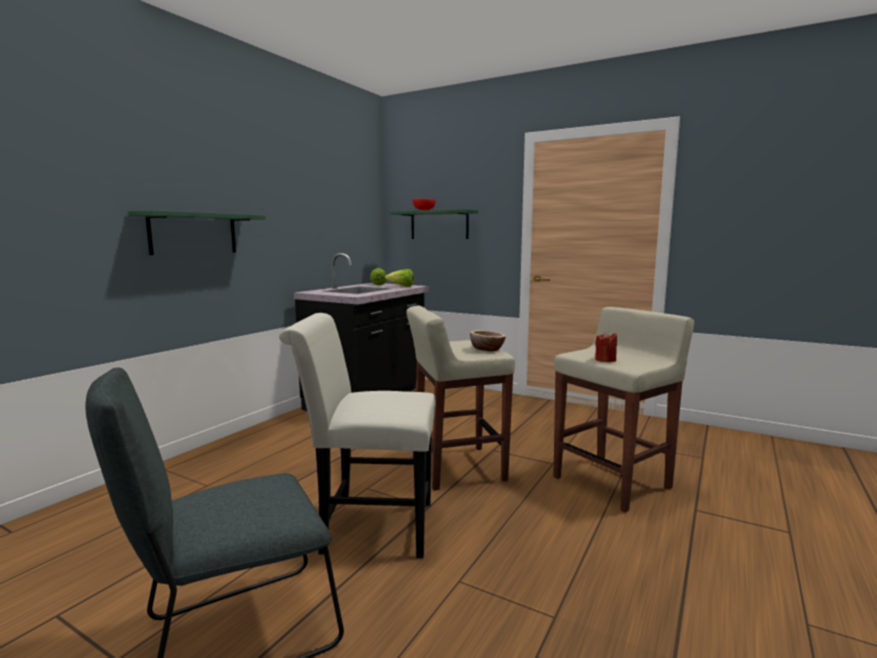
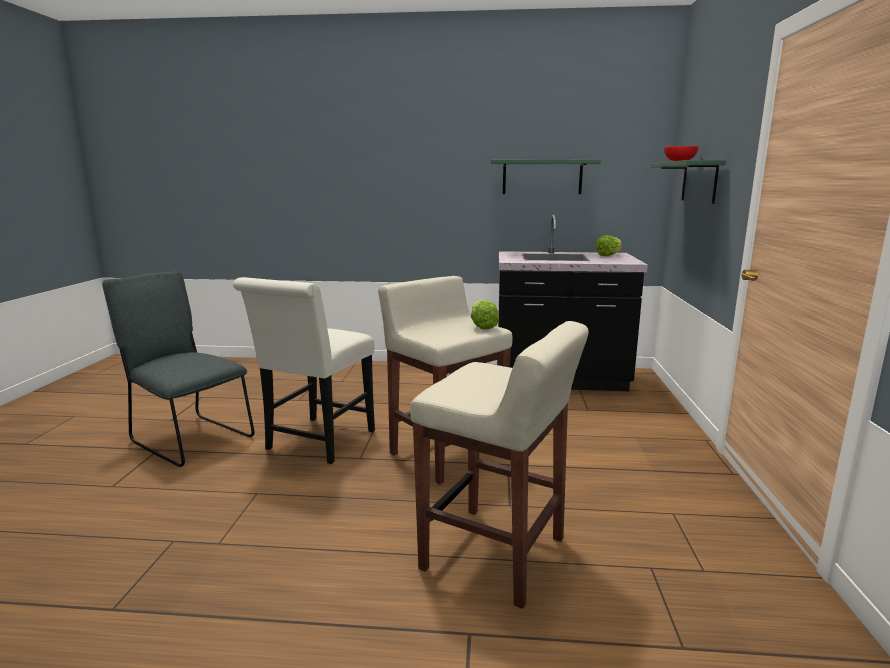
camera: 65 degrees right, 5 degrees up
green shelf [129,210,266,255] -> green shelf moved to [491,159,601,194]
white chair [279,313,436,558] -> white chair turned 135 degrees counterclockwise [233,277,375,464]
lettuce [385,269,414,287] -> lettuce moved to [471,300,499,330]
bowl [470,330,506,351] -> none
red candle [595,331,617,362] -> none

